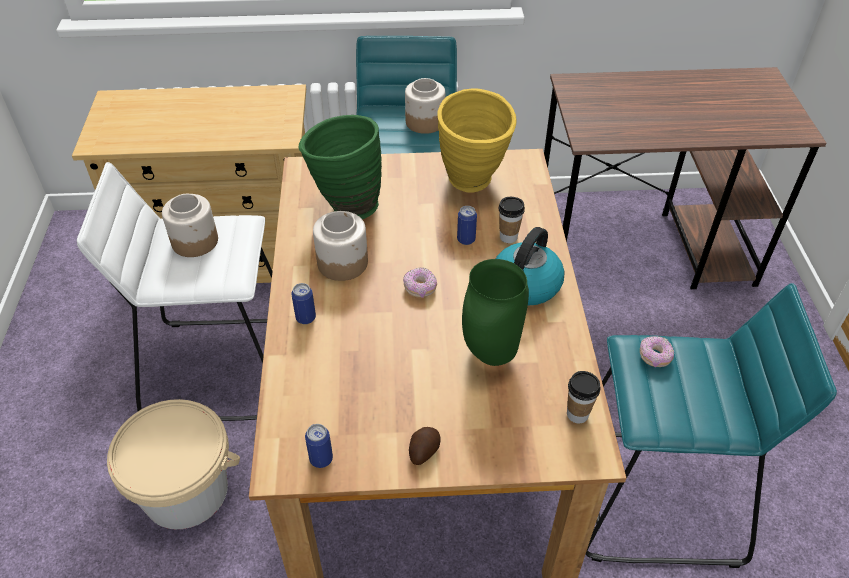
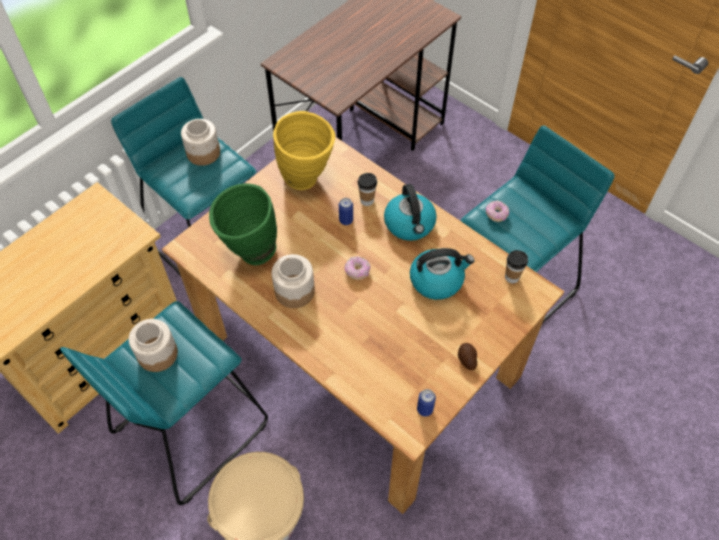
camera: 45 degrees left, 10 degrees up
white stool [77,162,272,421] -> turquoise stool [60,301,268,505]
can [291,283,316,324] -> none
green vase [462,259,529,366] -> kettle [410,248,475,300]

